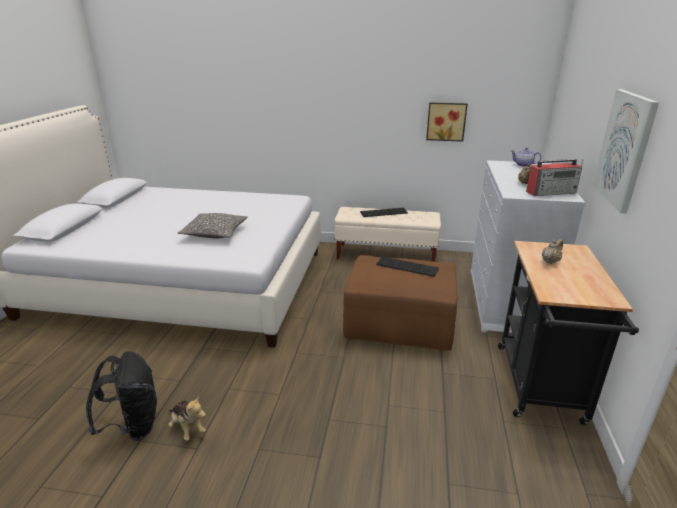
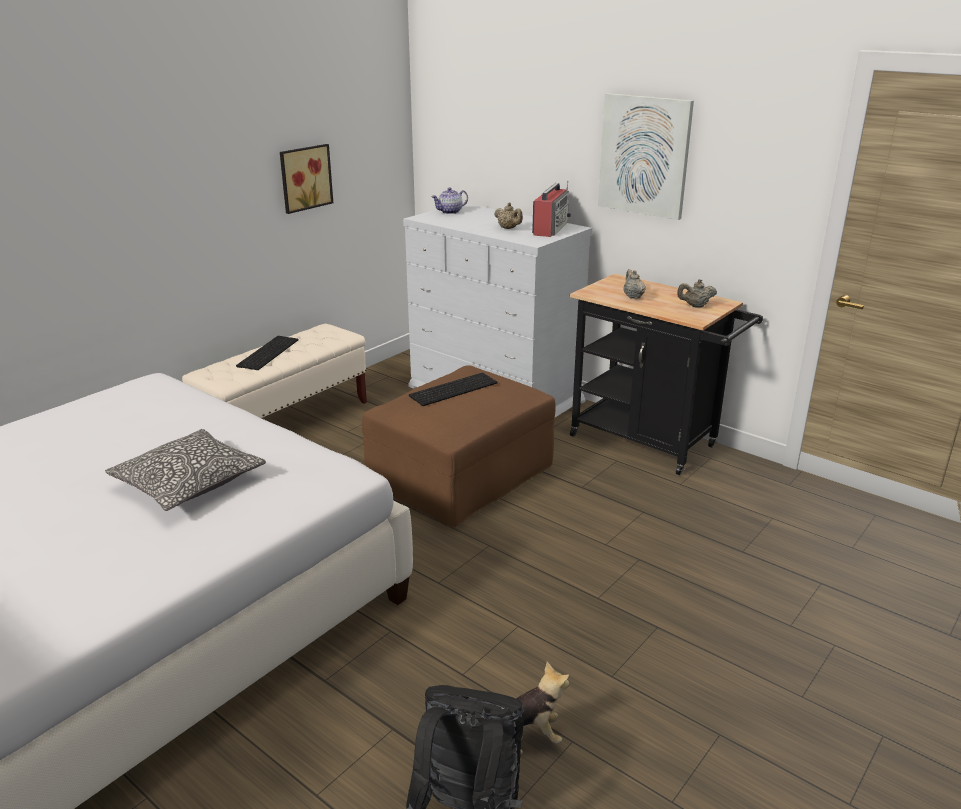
camera: 60 degrees left, 0 degrees up
none -> beige teapot [677,279,717,308]

